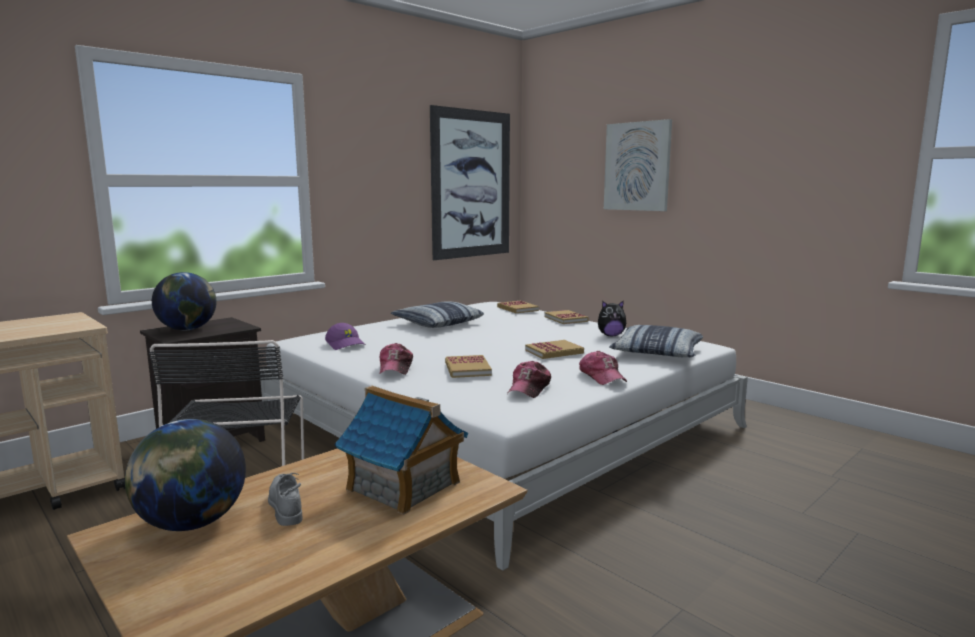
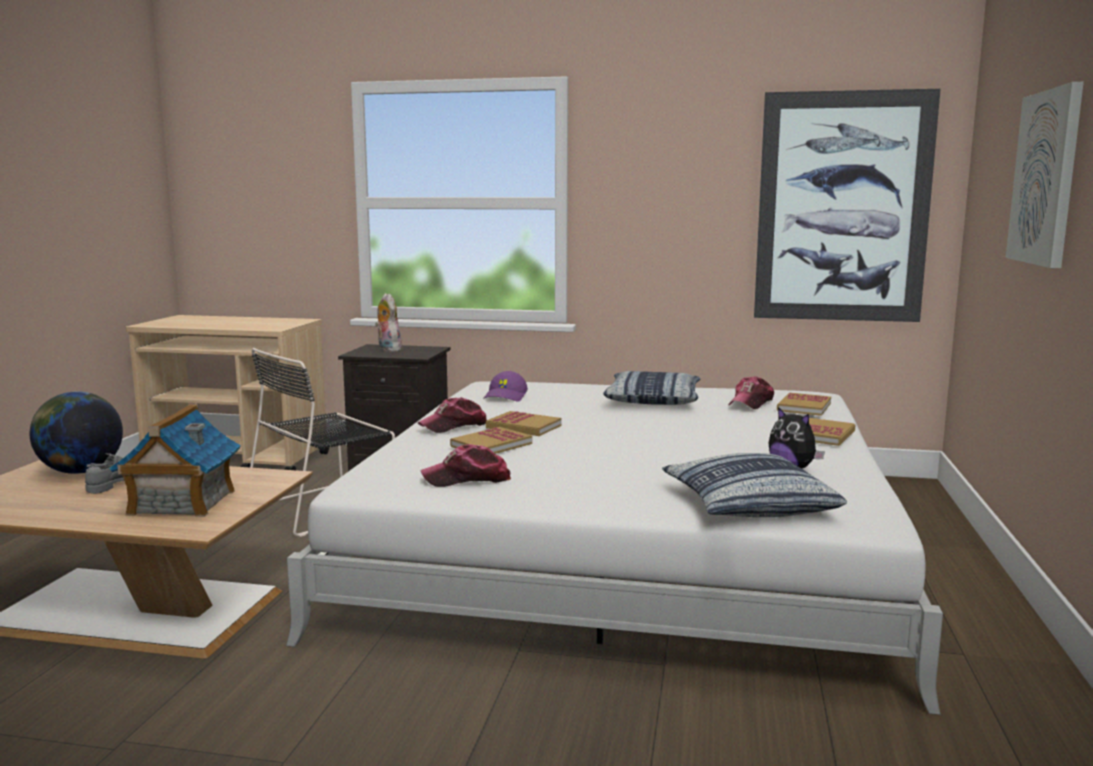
camera: 55 degrees right, 0 degrees up
globe [152,272,217,330] -> plush toy [375,293,402,352]
book [525,340,584,359] -> book moved to [486,411,561,436]
cap [579,351,627,385] -> cap moved to [729,376,774,409]

